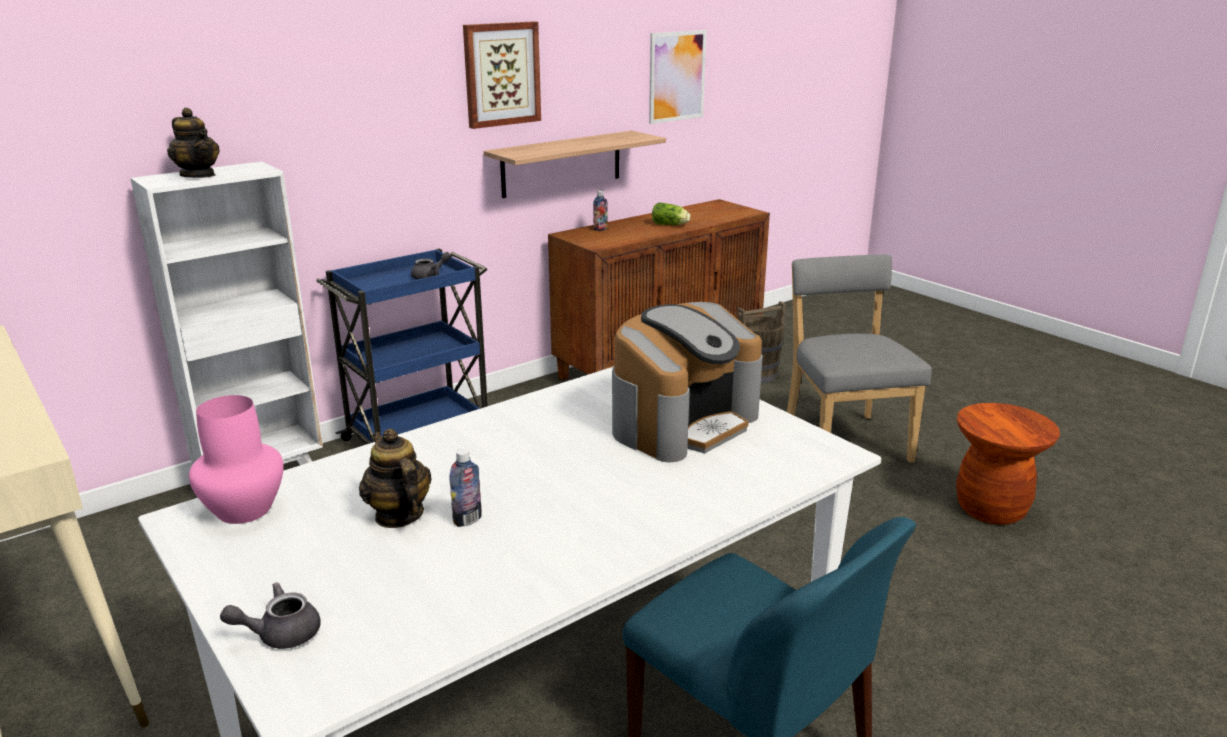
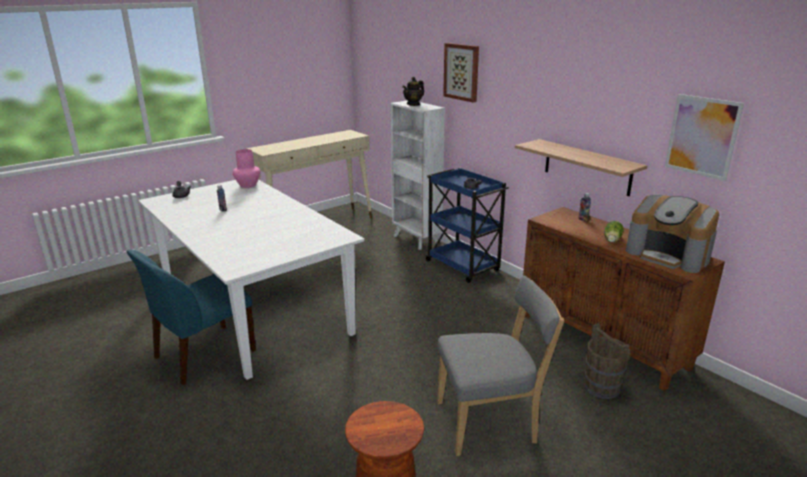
camera: 90 degrees right, 0 degrees up
teapot [359,429,432,528] -> none
picture [463,21,541,129] -> picture moved to [443,43,479,103]
coffee machine [612,302,763,462] -> coffee machine moved to [626,195,719,273]

